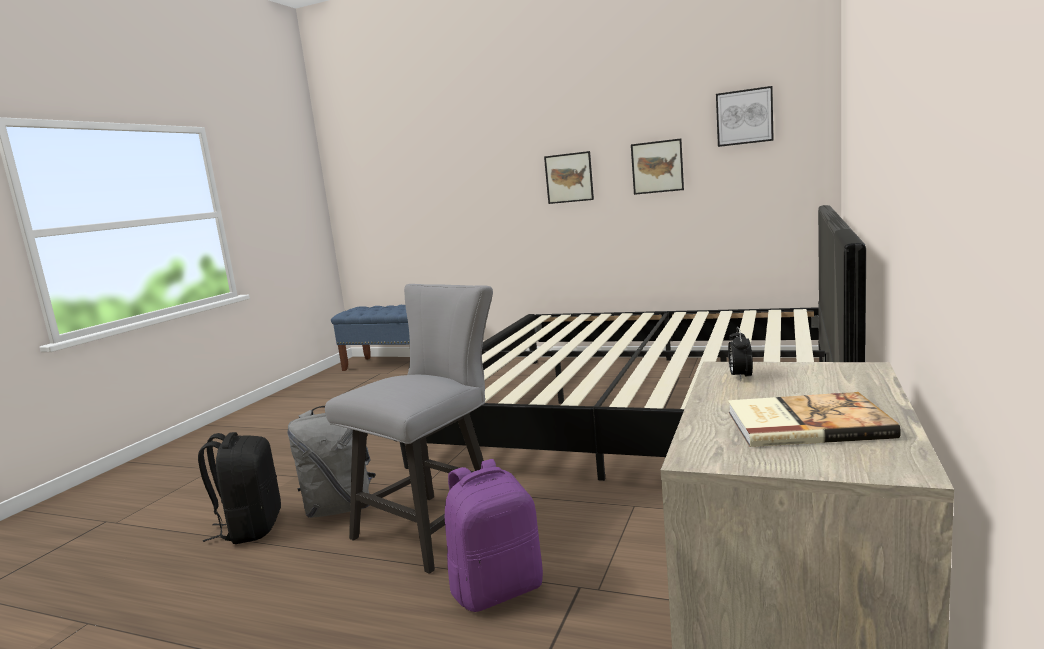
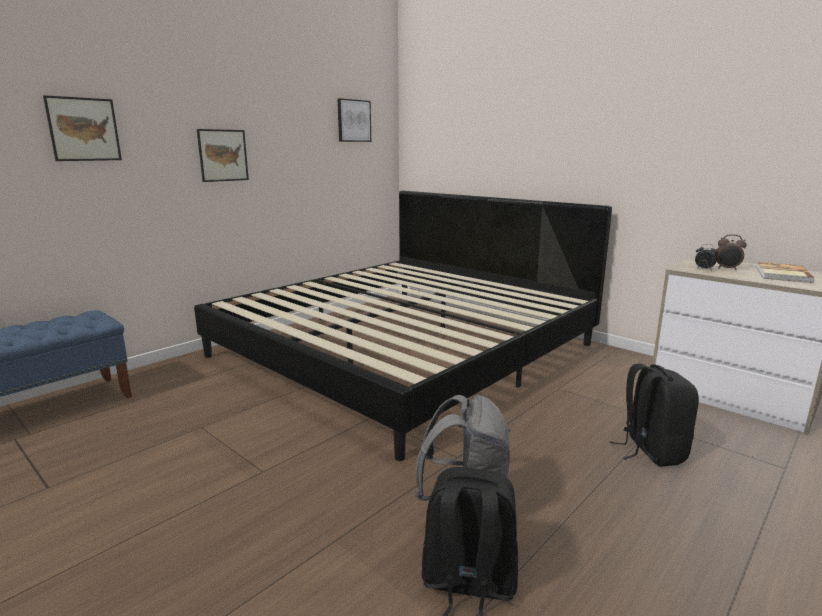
camera: 70 degrees left, 5 degrees up
grey chair [325,284,493,574] -> none
purple backpack [445,459,543,612] -> black backpack [610,364,699,467]
picture [631,139,684,195] -> picture moved to [43,95,122,161]
none -> alarm clock [715,234,747,270]

